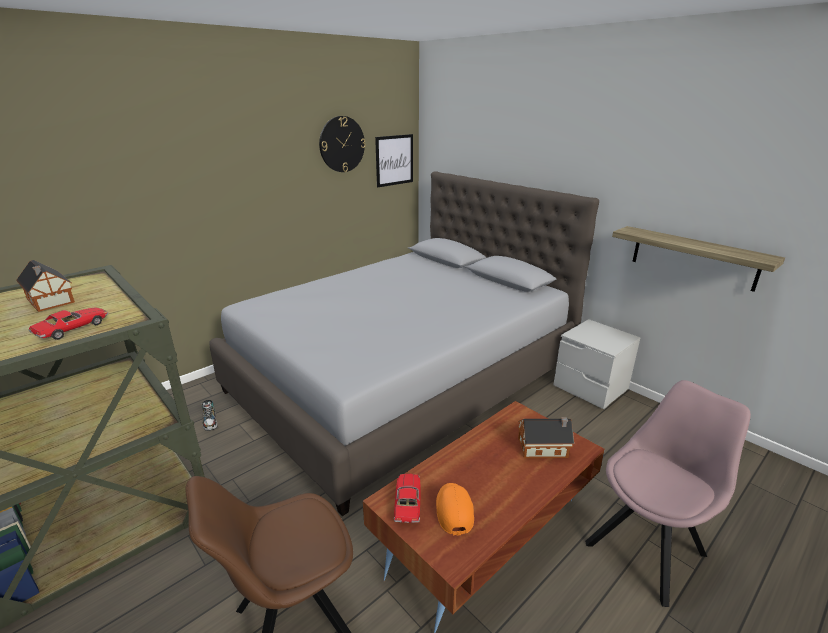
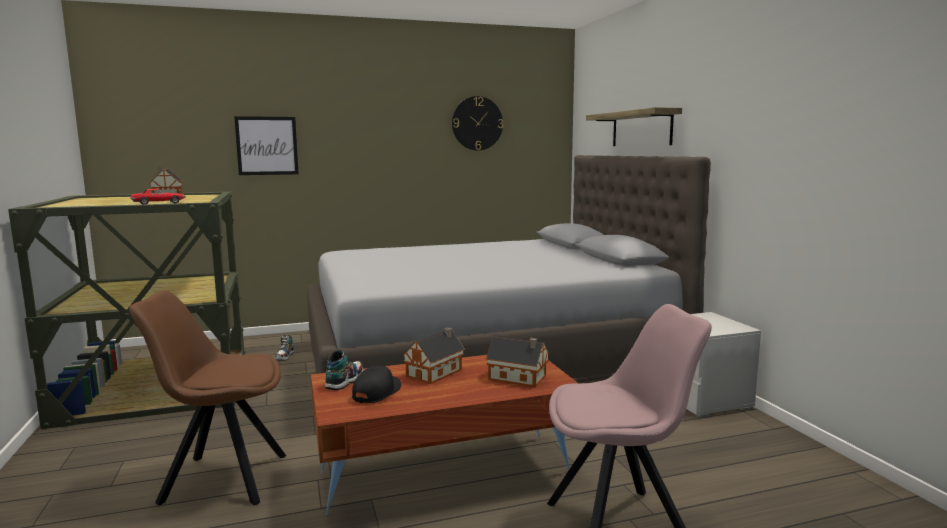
camera: 25 degrees right, 15 degrees down
picture [375,134,413,187] -> picture moved to [234,116,299,175]
toy car [394,474,421,523] -> shoe [325,350,363,390]
orange cap [436,483,474,536] -> black cap [352,365,401,403]
shelf [612,226,785,292] -> shelf moved to [586,107,682,146]
none -> toy house [403,327,465,384]

